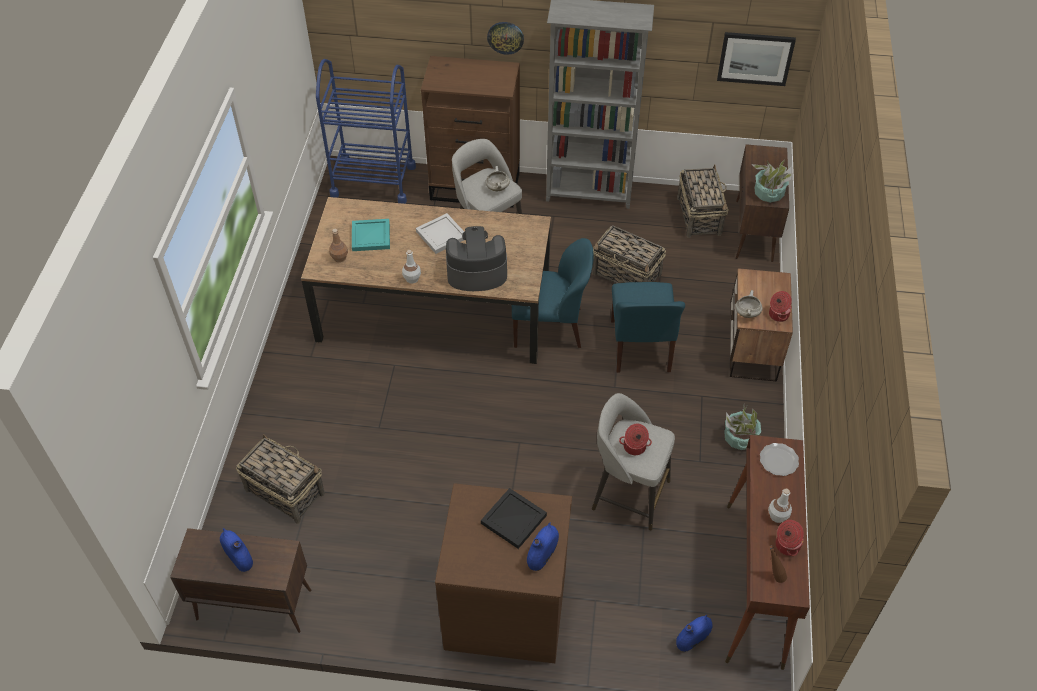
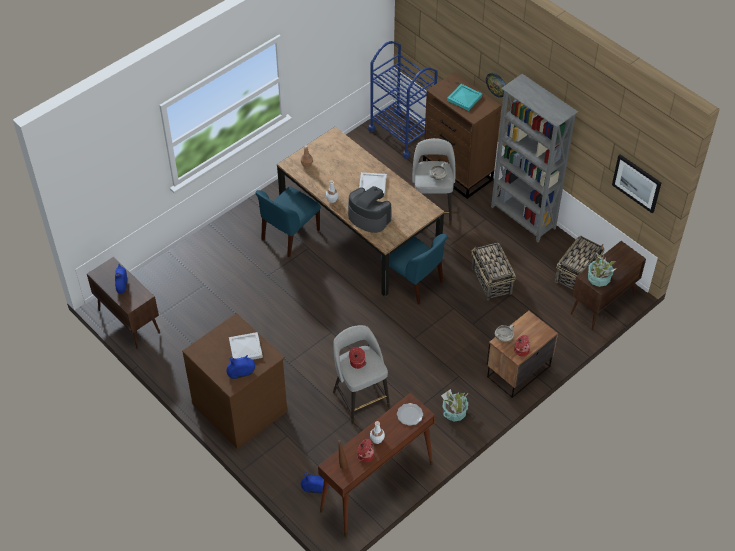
camera: 40 degrees right, 0 degrees up
basket [236,434,325,524] -> none
turquoise tray [352,219,390,251] -> turquoise tray moved to [447,84,482,111]
black tray [481,488,547,549] -> white tray [229,332,263,360]
blue chair [611,282,685,373] -> blue chair moved to [255,186,321,257]

